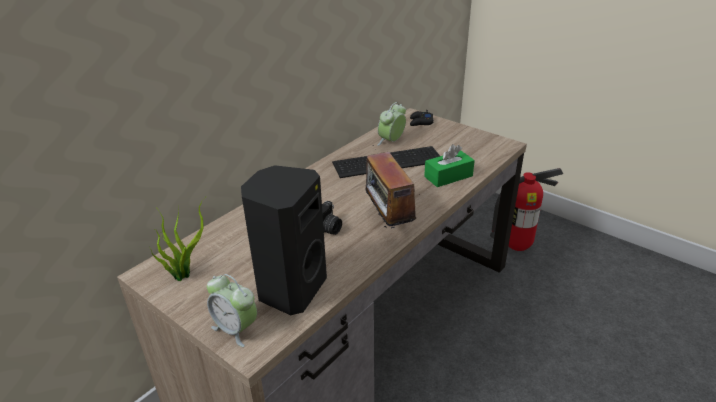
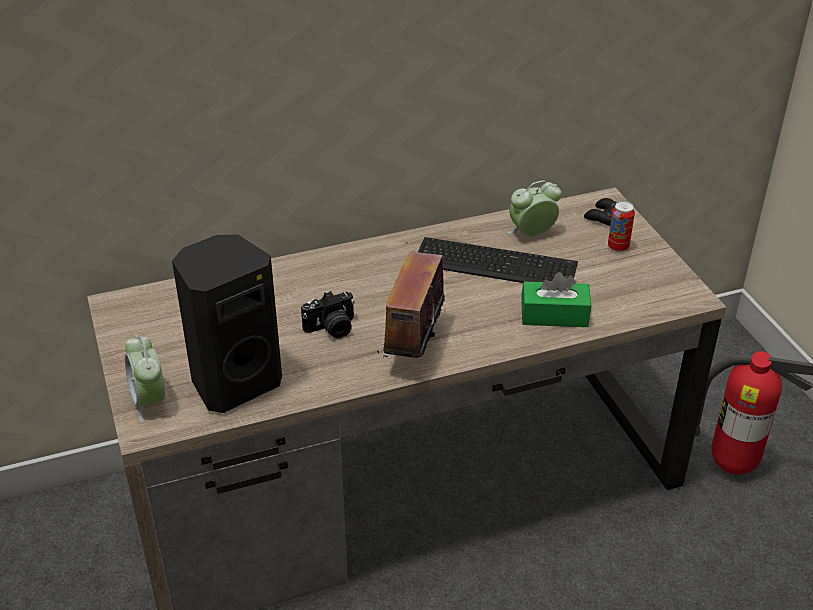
camera: 30 degrees right, 5 degrees up
potted plant [148,197,206,281] -> none
none -> can [608,201,635,252]

